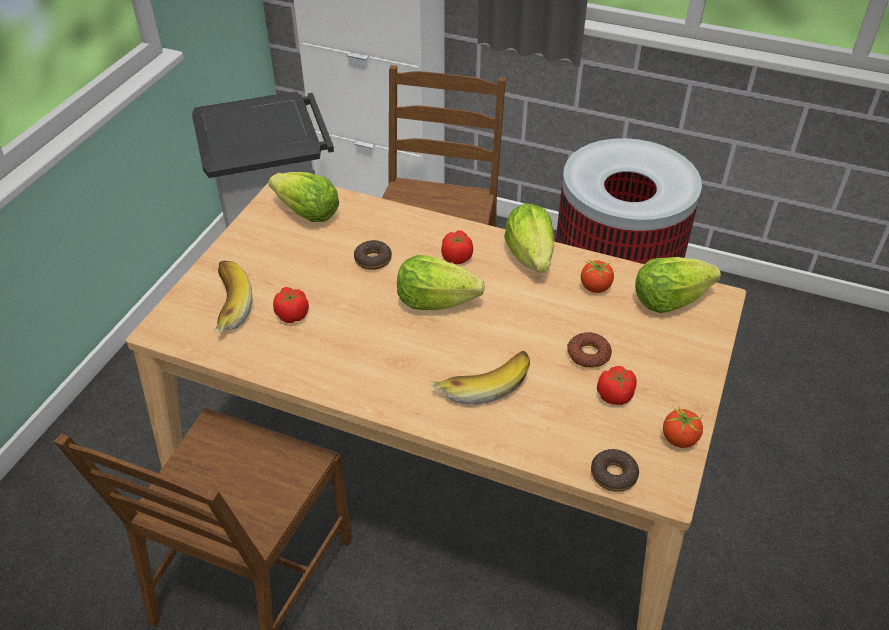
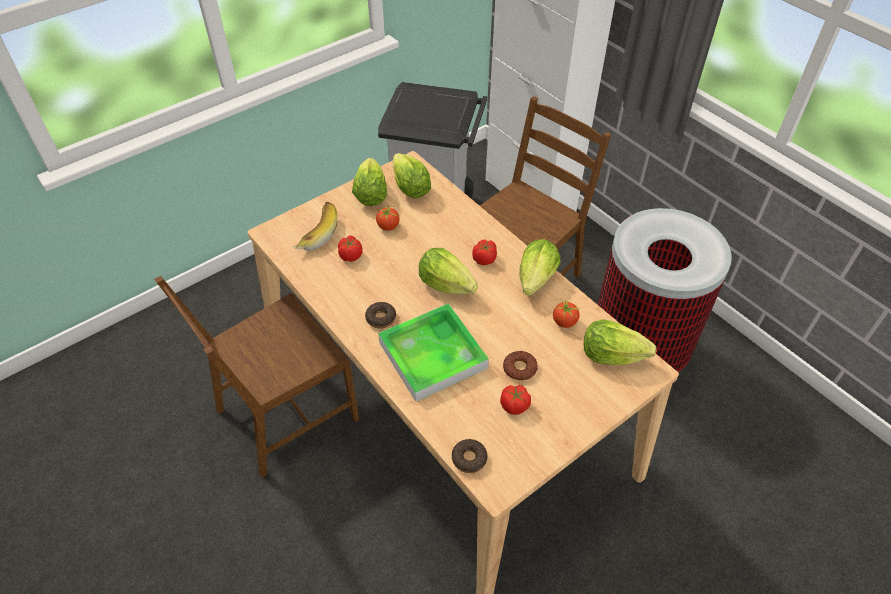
camera: 30 degrees right, 5 degrees up
donut [354,240,392,270] -> donut moved to [365,302,396,329]
banana [430,350,530,405] -> tray [378,303,489,402]
tomato [663,405,703,448] -> tomato moved to [376,206,400,231]
none -> lettuce [352,158,387,206]

